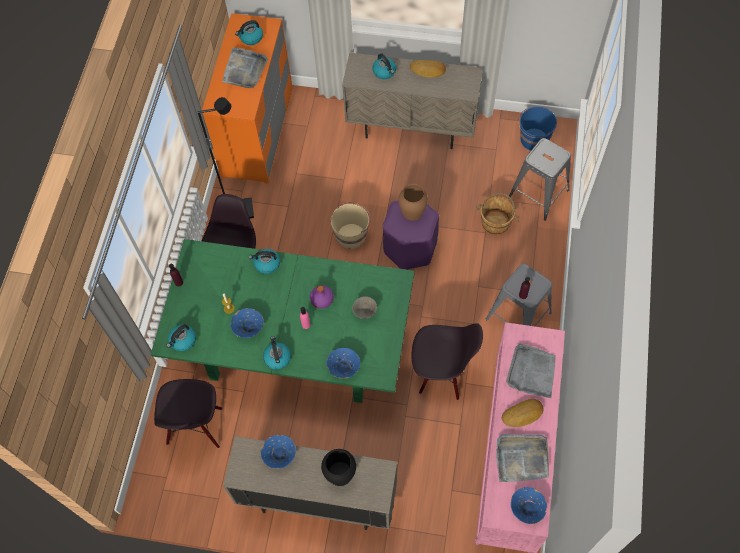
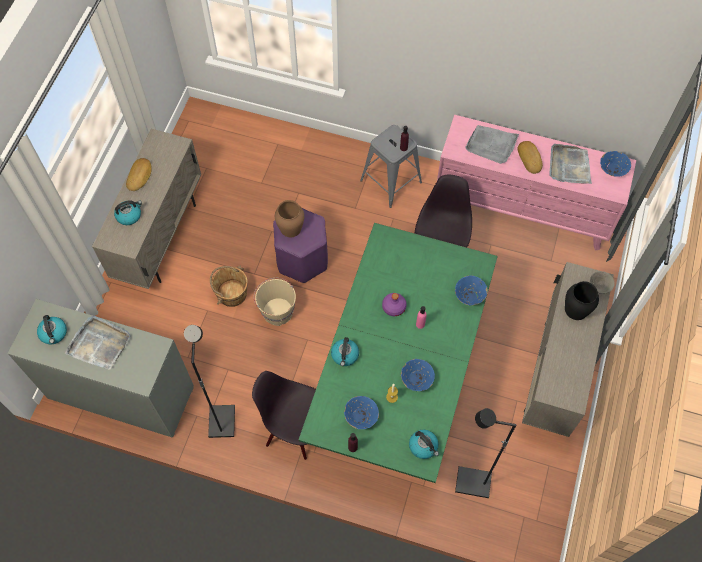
camera: 85 degrees left, 0 degrees up
black chair [154,379,223,448] -> black floor lamp [455,408,516,498]
orange dresser [202,13,292,184] -> grey dresser [8,299,194,438]
blue bowl [261,435,296,469] -> blue bowl moved to [344,396,379,429]
kettle [263,336,291,370] -> none
grey bowl [352,297,377,319] -> grey bowl moved to [590,271,615,294]
brown bucket [476,193,519,235] -> brown bucket moved to [210,266,248,307]
grey stool [508,138,571,221] -> none
blue bucket [518,107,557,151] -> none

